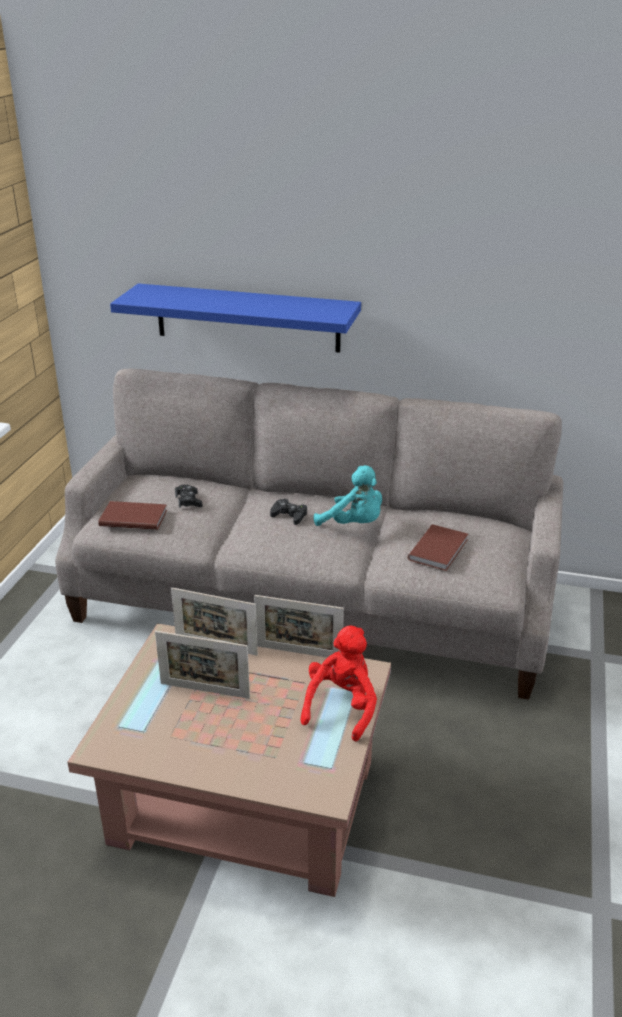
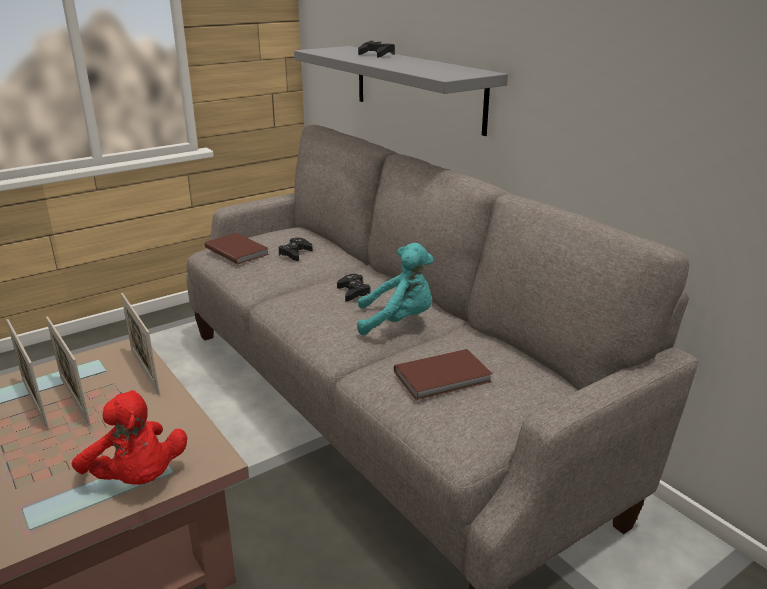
camera: 40 degrees right, 5 degrees down
blue shelf [110,283,361,353] -> grey shelf [294,46,508,136]
picture frame [254,595,344,657] -> picture frame moved to [6,319,49,430]
red plush toy [300,626,377,741] -> red plush toy turned 75 degrees clockwise [72,390,187,485]
turquoise plush toy [313,465,382,526] -> turquoise plush toy turned 75 degrees counterclockwise [357,243,434,335]
none -> black game controller [358,40,395,58]

